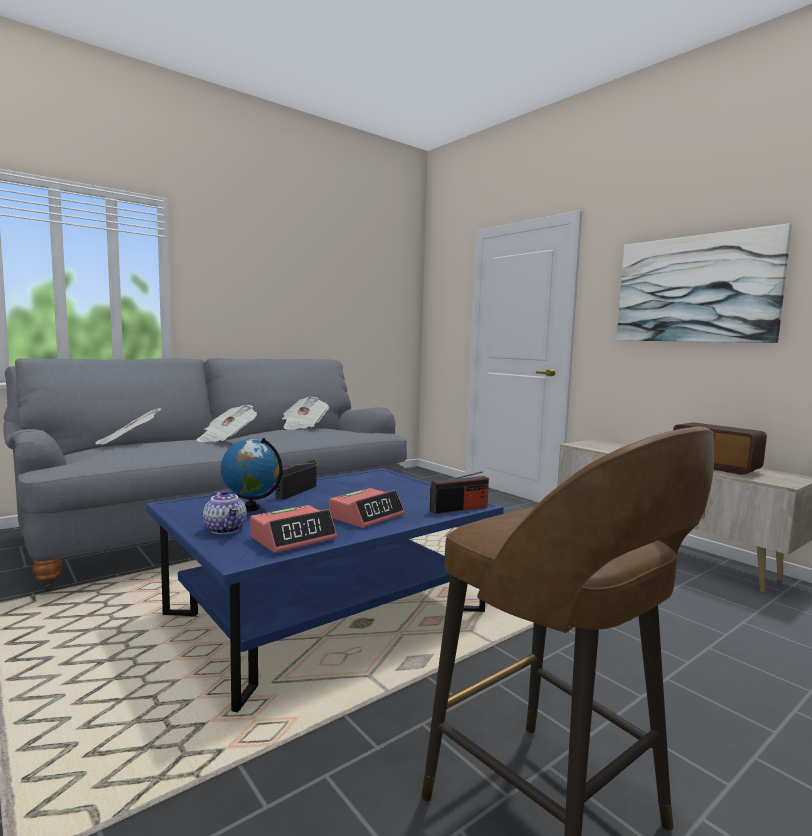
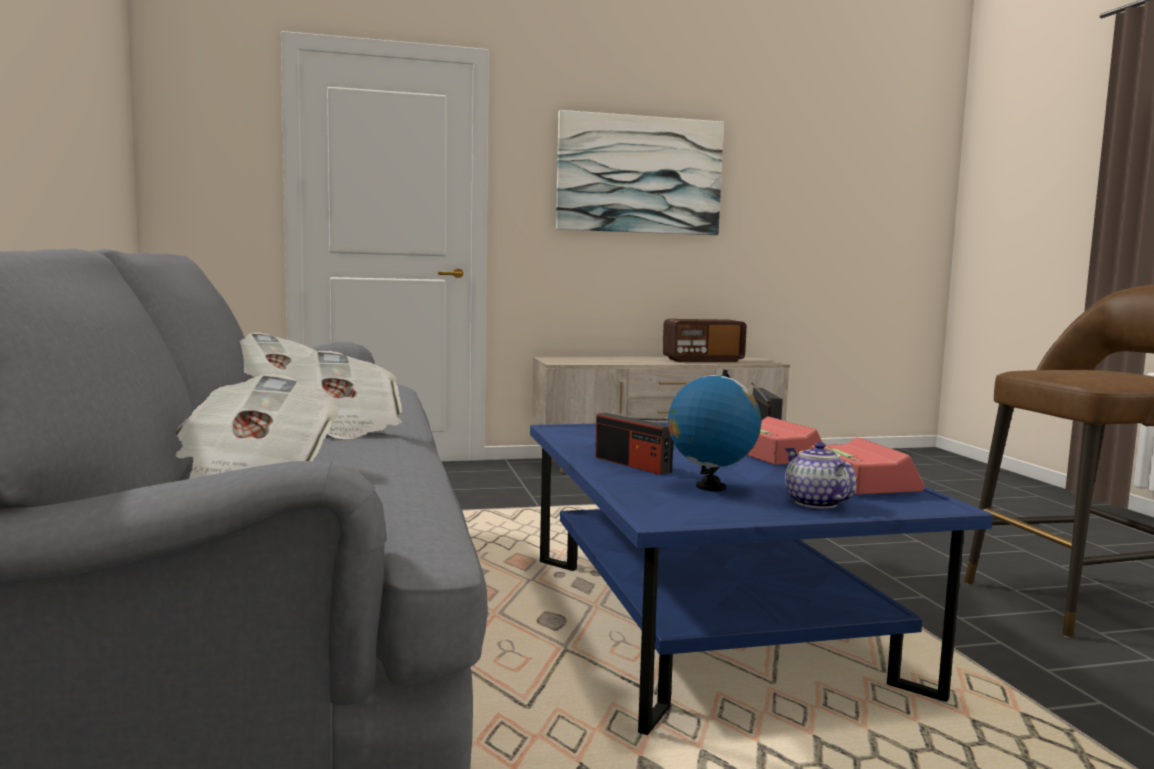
camera: 65 degrees left, 0 degrees up
teapot [203,490,247,534] -> teapot turned 105 degrees counterclockwise [785,442,856,509]

